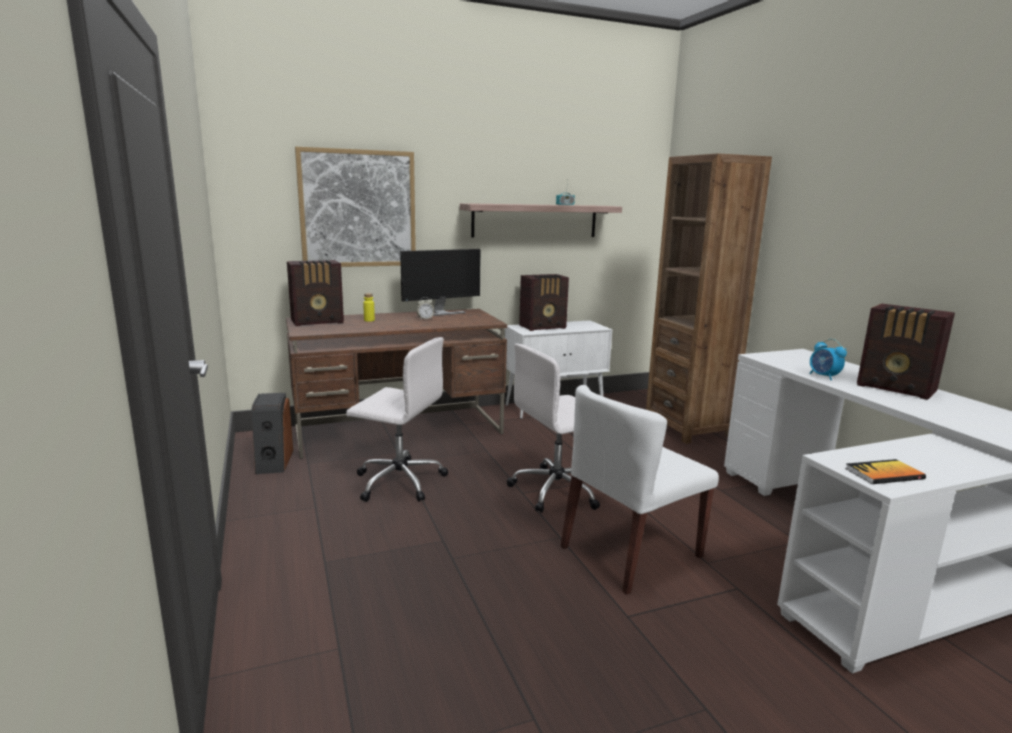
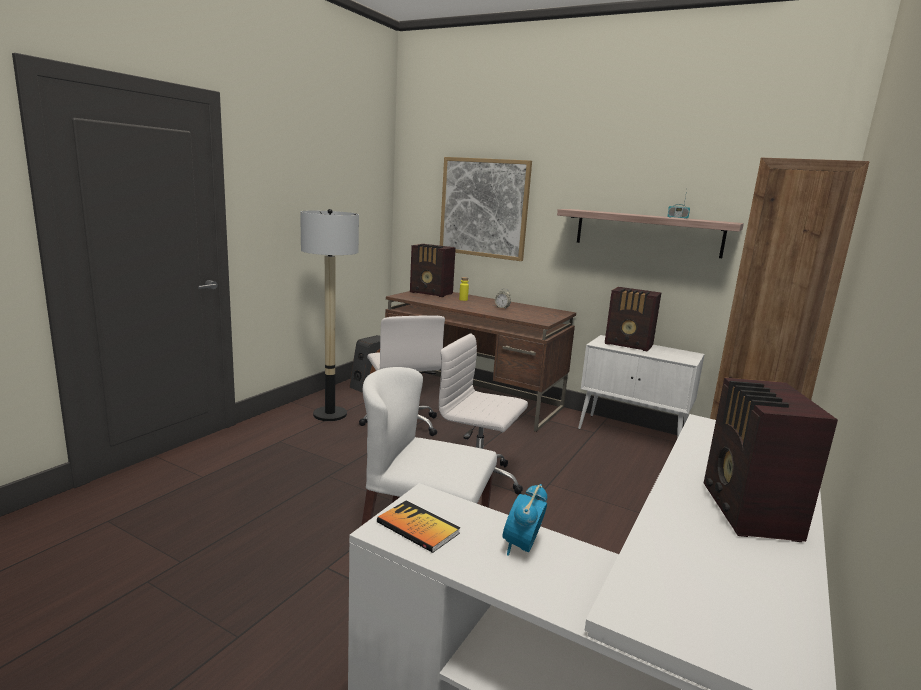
camera: 50 degrees right, 0 degrees up
monitor [400,249,481,316] -> none
alarm clock [809,339,847,380] -> alarm clock moved to [502,484,547,556]
none -> floor lamp [300,209,359,421]

